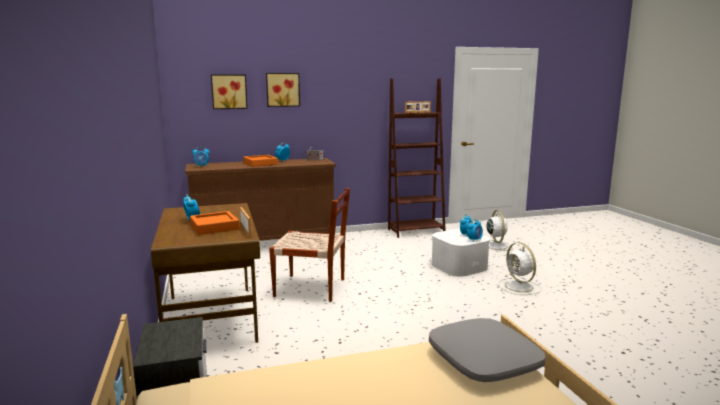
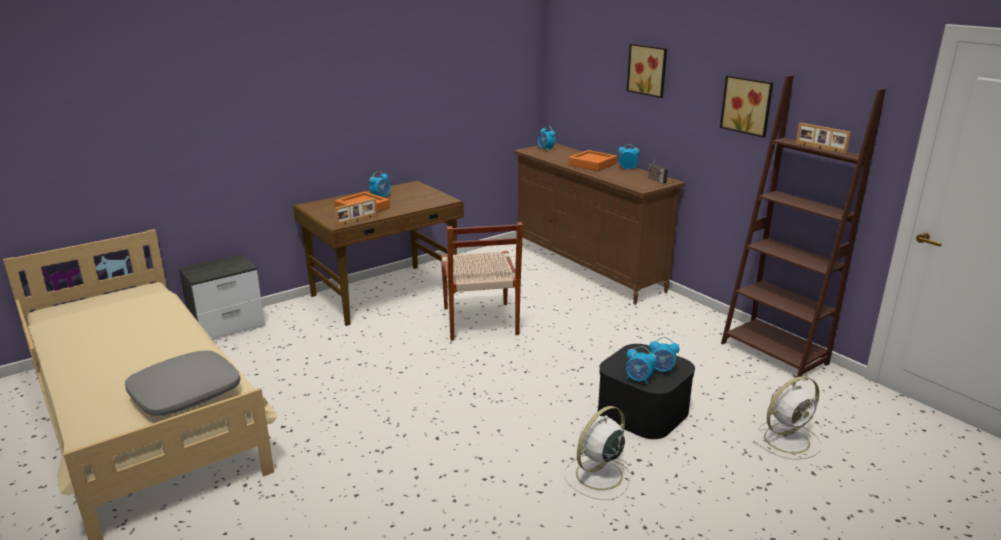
camera: 70 degrees right, 10 degrees up
picture [211,74,248,109] -> picture moved to [720,75,773,138]
white storage box [432,229,490,277] -> black storage box [598,344,695,439]

